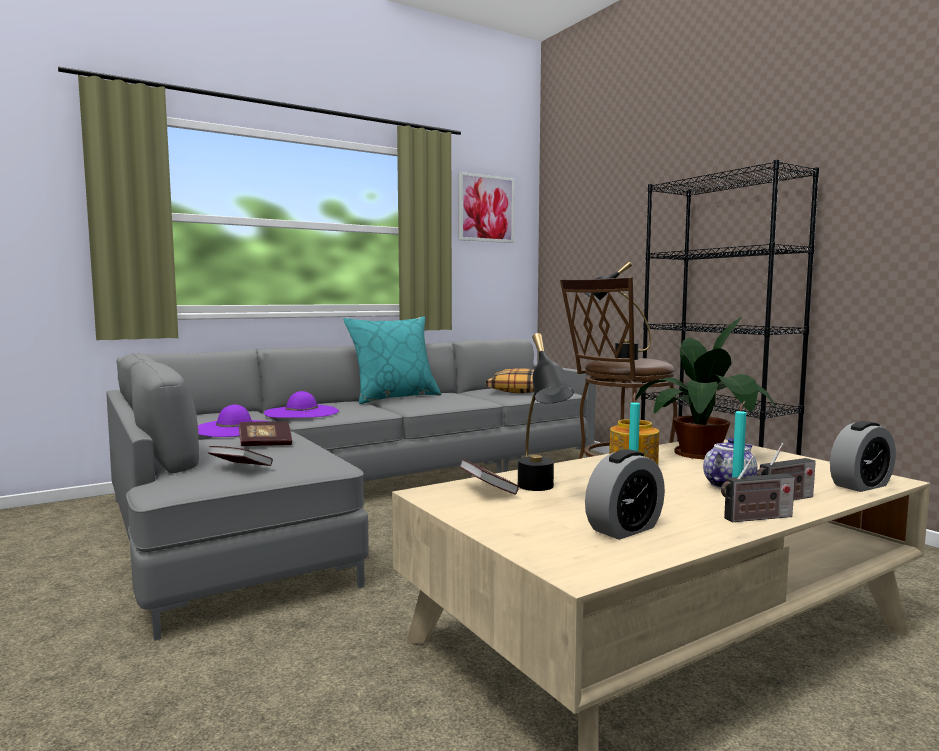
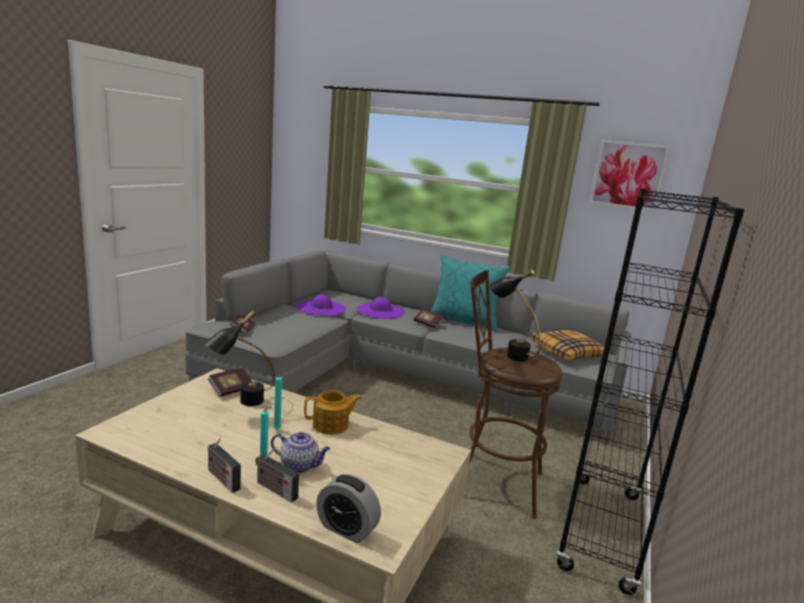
camera: 55 degrees right, 10 degrees up
book [239,421,292,446] -> book moved to [414,309,444,329]
alarm clock [585,449,665,540] -> none
potted plant [635,317,777,459] -> none

